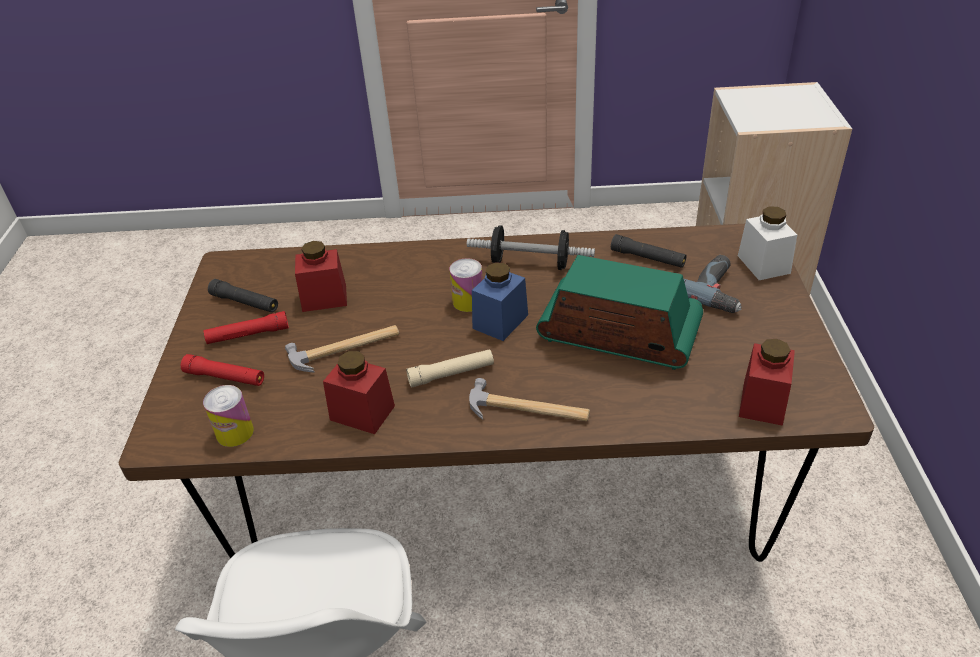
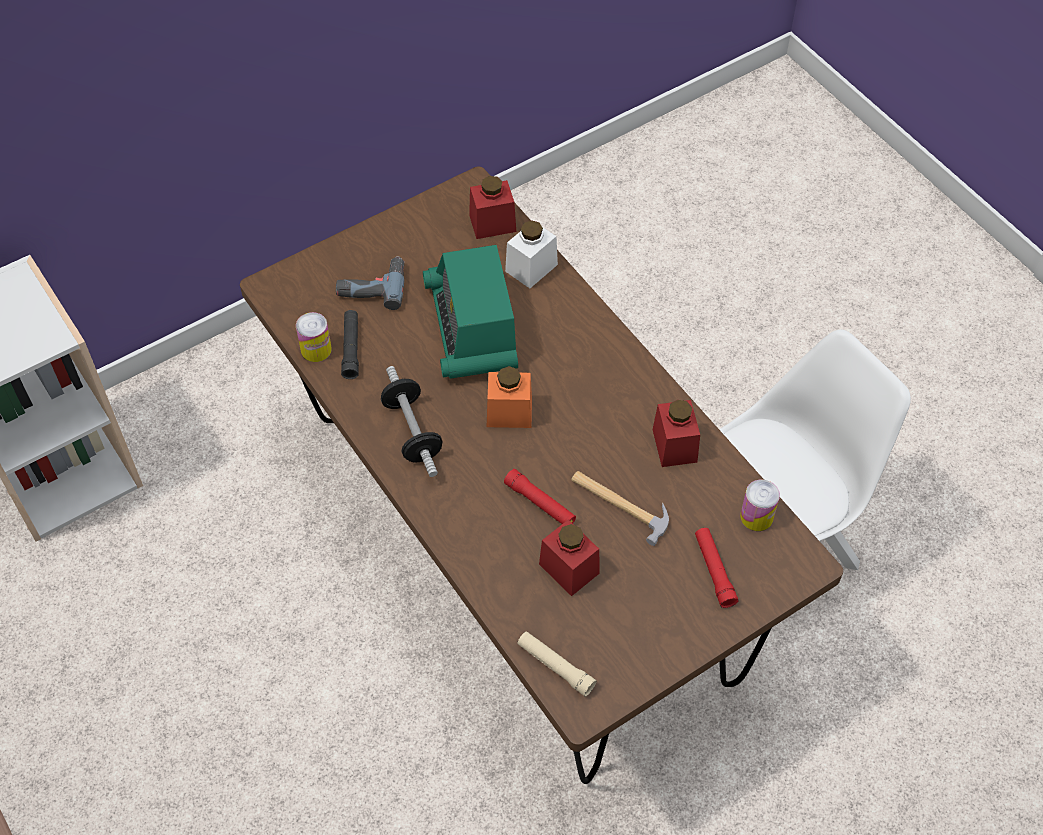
camera: 125 degrees left, 15 degrees up
red flashlight [204,311,289,344] -> red flashlight moved to [504,469,576,524]
black flashlight [208,279,278,313] -> none
beige flashlight [406,349,494,387] -> beige flashlight moved to [517,631,597,697]
can [449,258,483,312] -> can moved to [296,312,332,362]
hammer [469,378,590,421] -> none
blue jar [472,262,528,341] -> orange jar [487,366,532,428]
white jar [738,206,797,280] -> white jar moved to [505,220,558,288]

